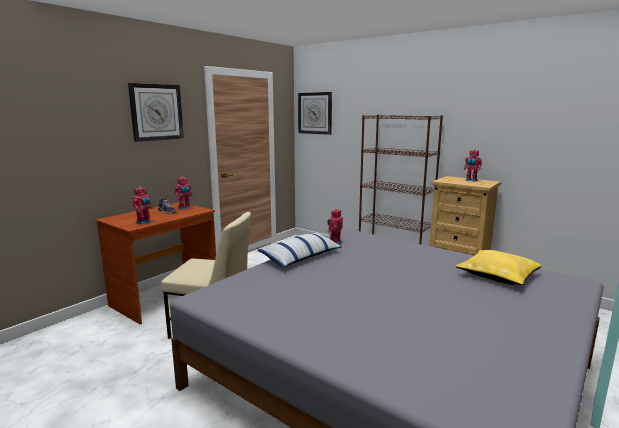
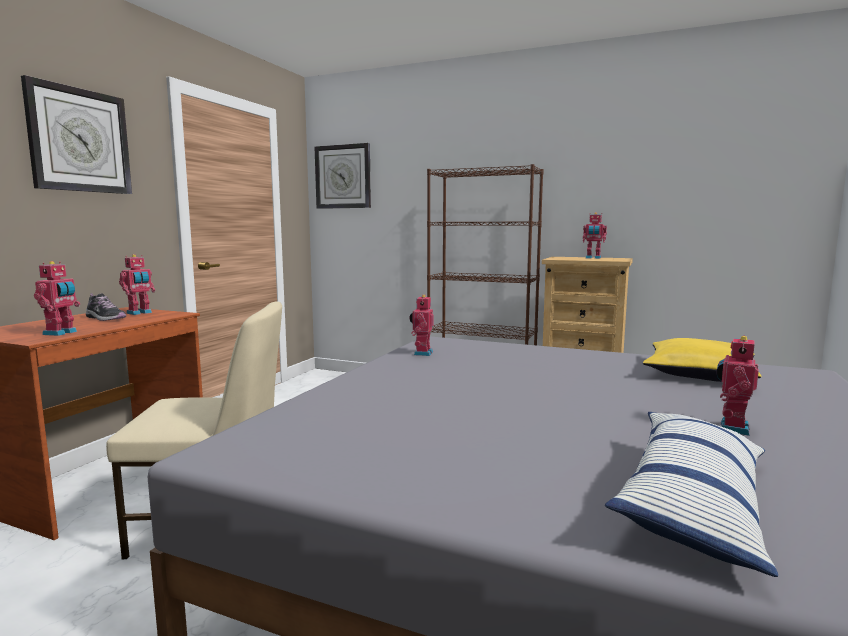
camera: 15 degrees left, 5 degrees down
pillow [257,232,341,267] -> pillow moved to [605,412,778,577]
none -> toy robot [716,335,759,436]

